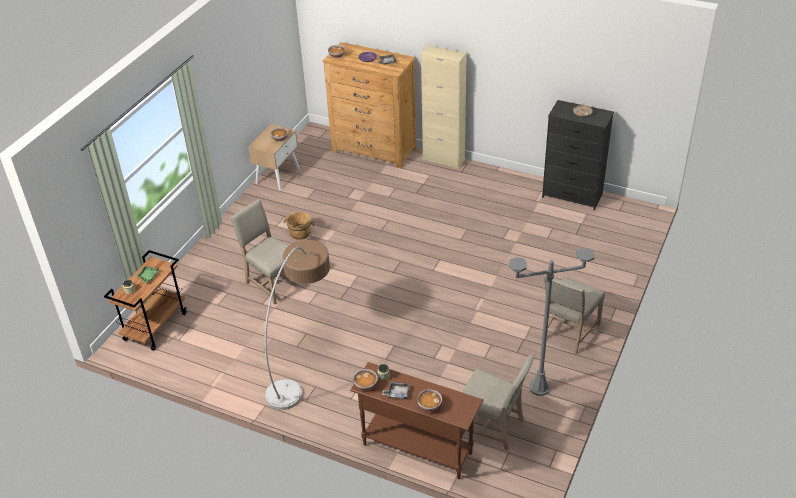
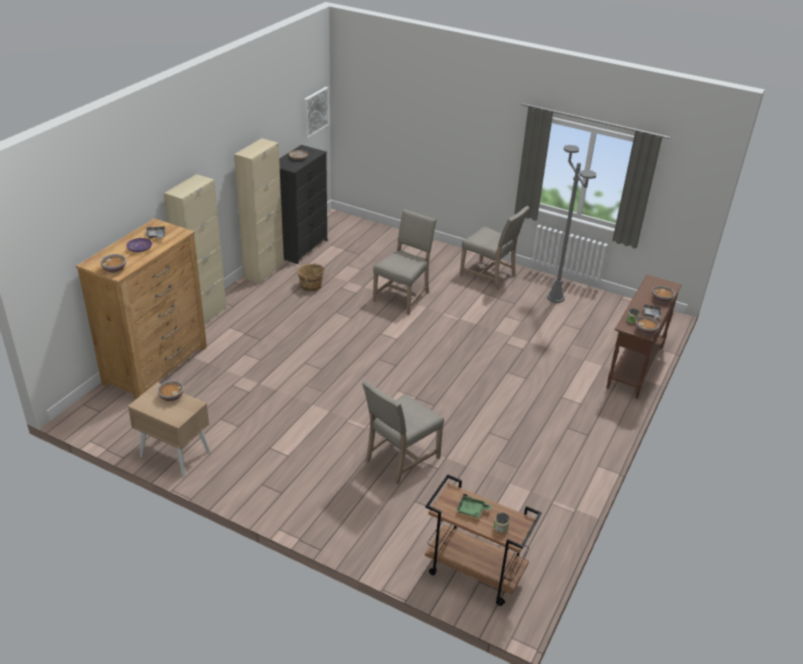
camera: 90 degrees left, 5 degrees down
floor lamp [265,240,330,410] -> none
brown bucket [284,212,315,240] -> brown bucket moved to [298,263,325,292]
beige chair [462,354,535,451] -> beige chair moved to [373,209,437,315]
none -> beige cabinet [234,138,284,284]
none -> picture [304,87,329,138]

